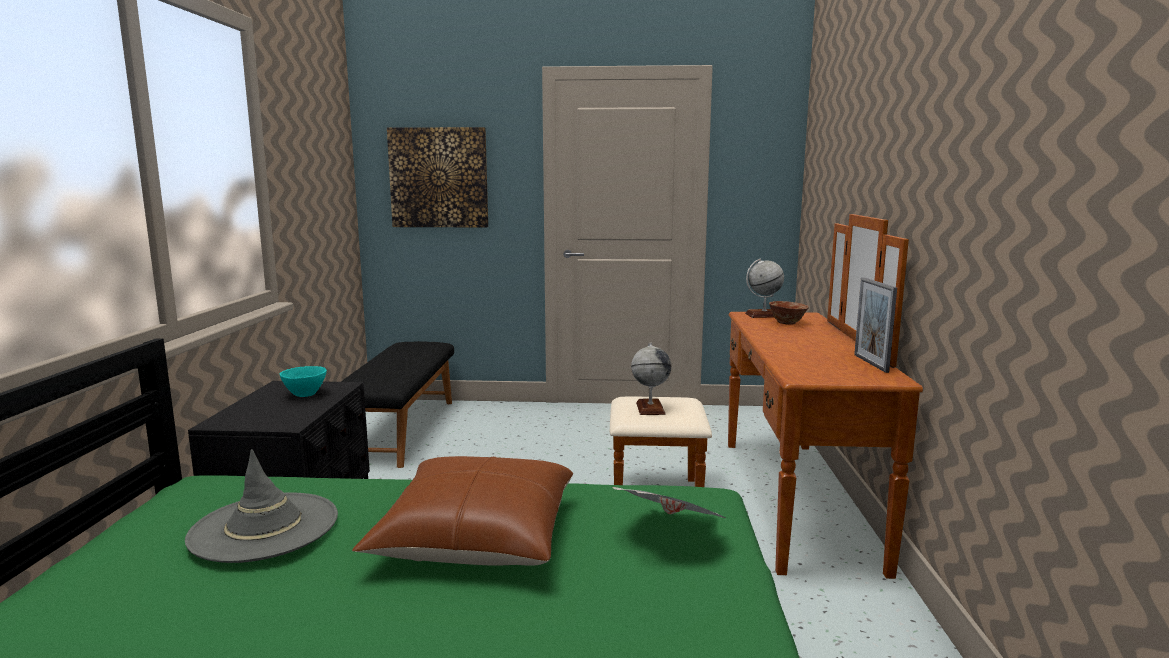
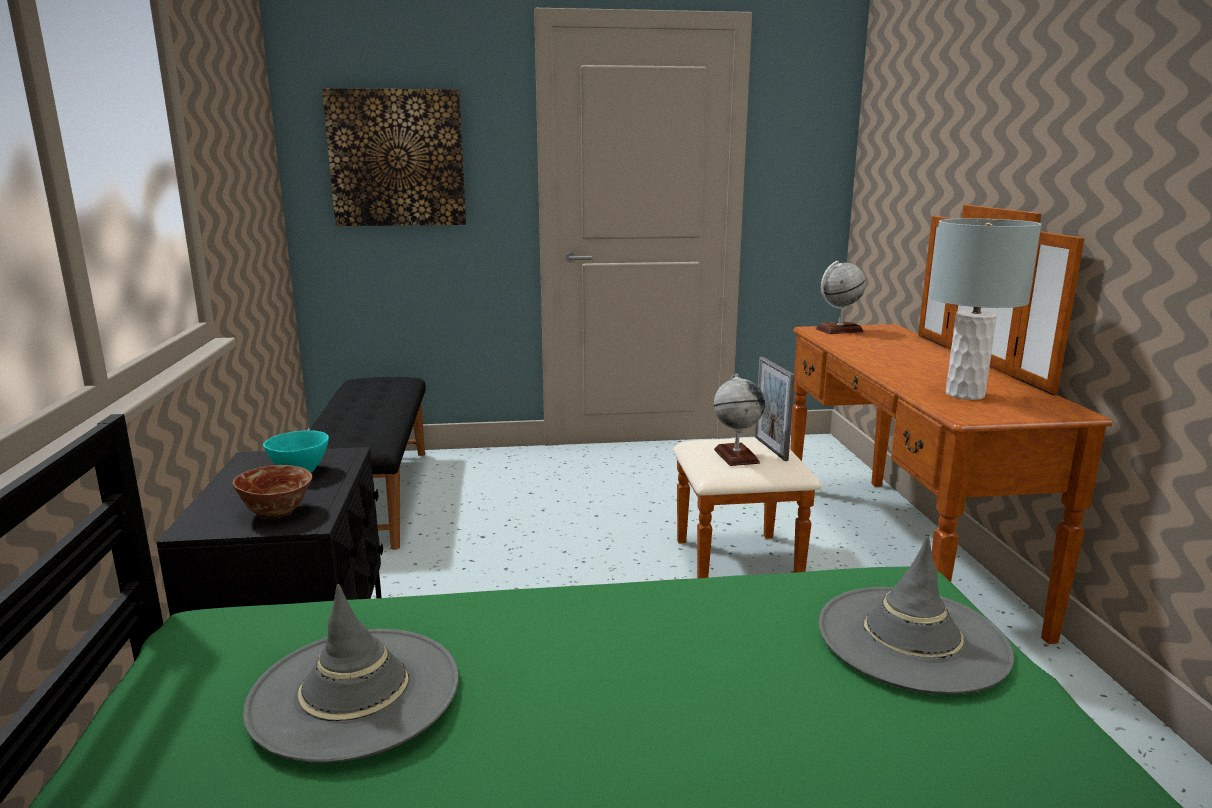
camera: 10 degrees left, 5 degrees up
brown pillow [352,456,573,566] -> none
newspaper [612,487,725,518] -> grey hat [818,536,1015,695]
bowl [769,301,809,325] -> bowl moved to [232,465,312,518]
picture frame [854,277,897,373] -> picture frame moved to [755,357,795,461]
none -> grey table lamp [930,218,1042,400]

